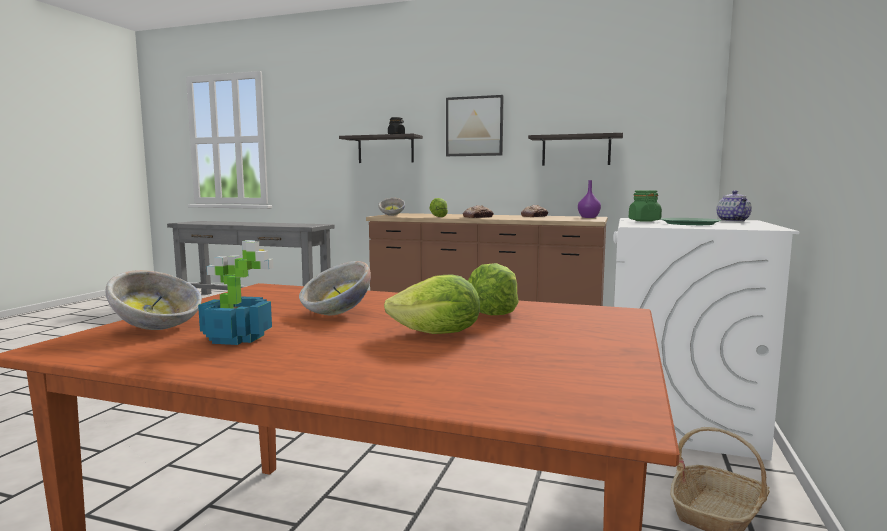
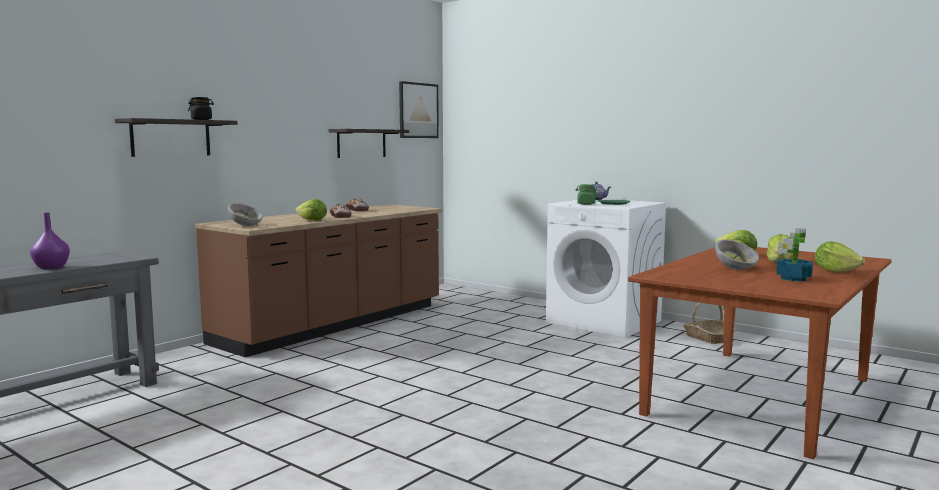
camera: 70 degrees left, 0 degrees up
bowl [105,270,202,330] -> none
picture [446,95,504,156] -> picture moved to [399,81,439,138]
purple vase [578,180,601,218] -> purple vase moved to [30,212,70,269]
none -> lettuce [815,242,865,273]

